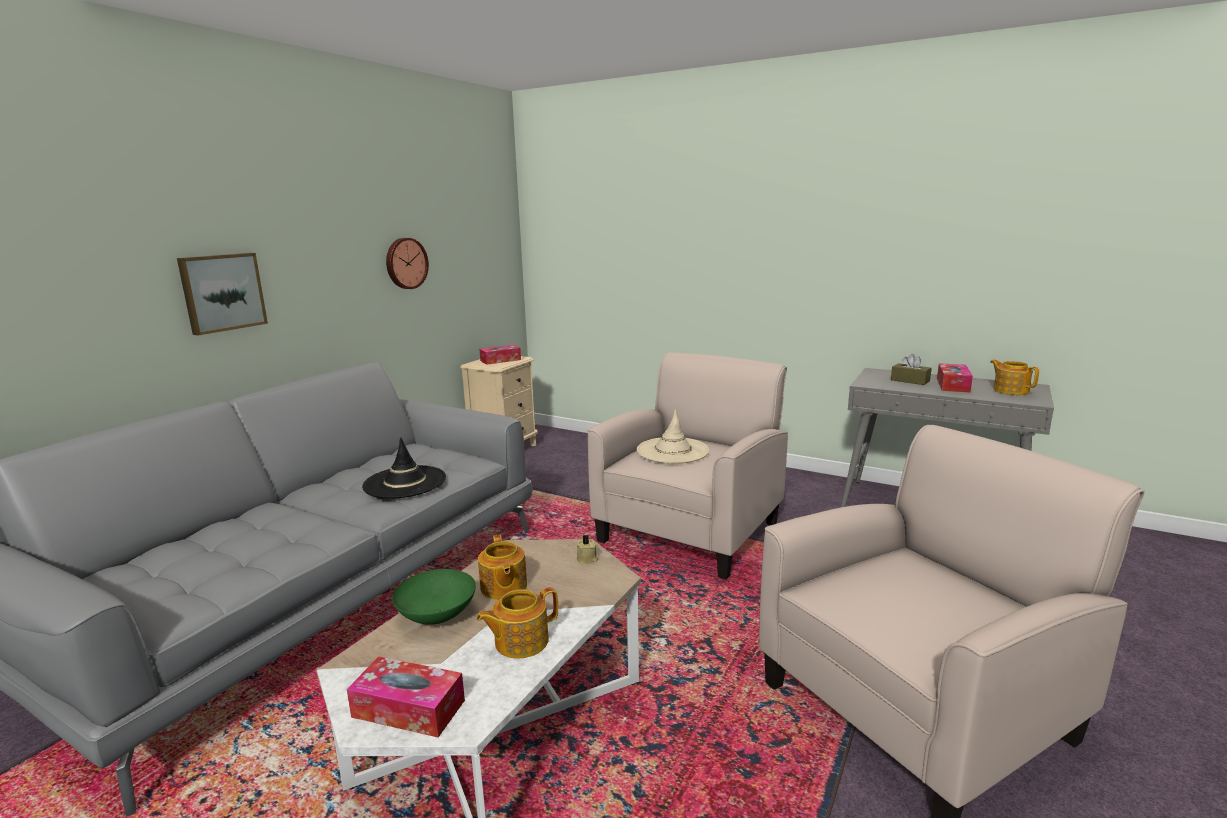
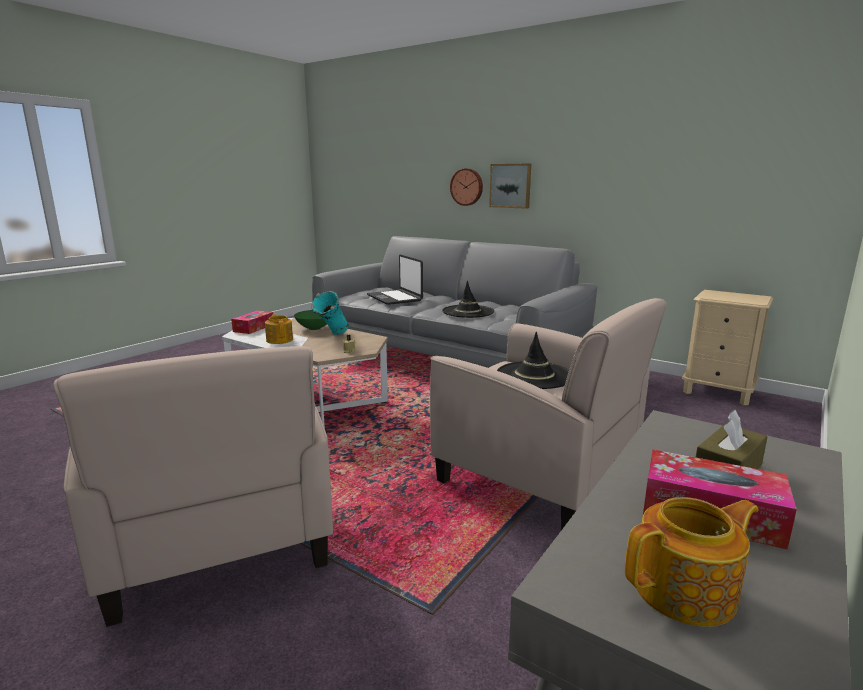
camera: 95 degrees right, 0 degrees up
wall clock [386,238,429,289] -> wall clock moved to [450,168,483,206]
teapot [478,534,527,599] -> turquoise vase [311,291,348,335]
tissue box [479,345,521,365] -> none
beige hat [637,409,709,464] -> black hat [497,332,569,389]
none -> laptop [367,254,423,305]

